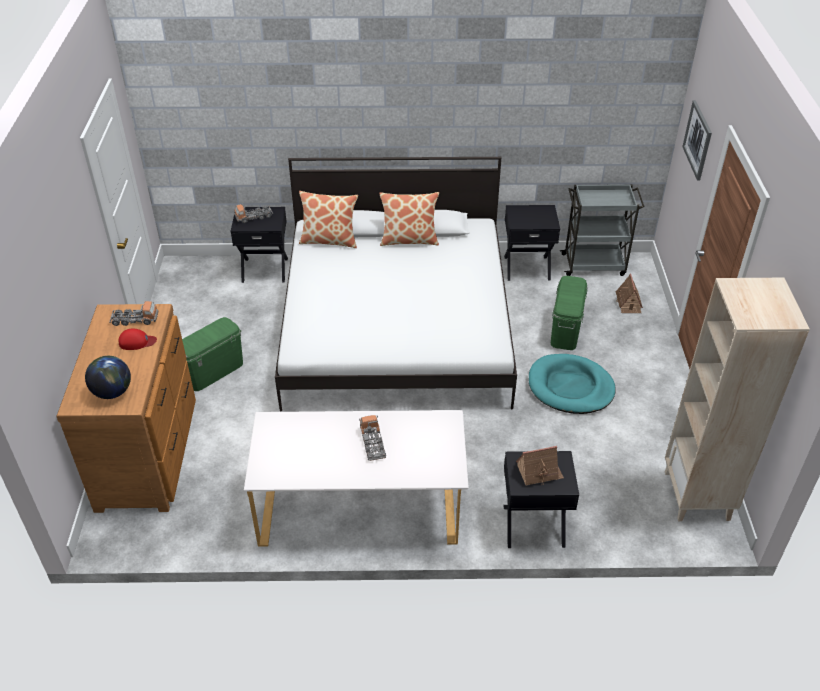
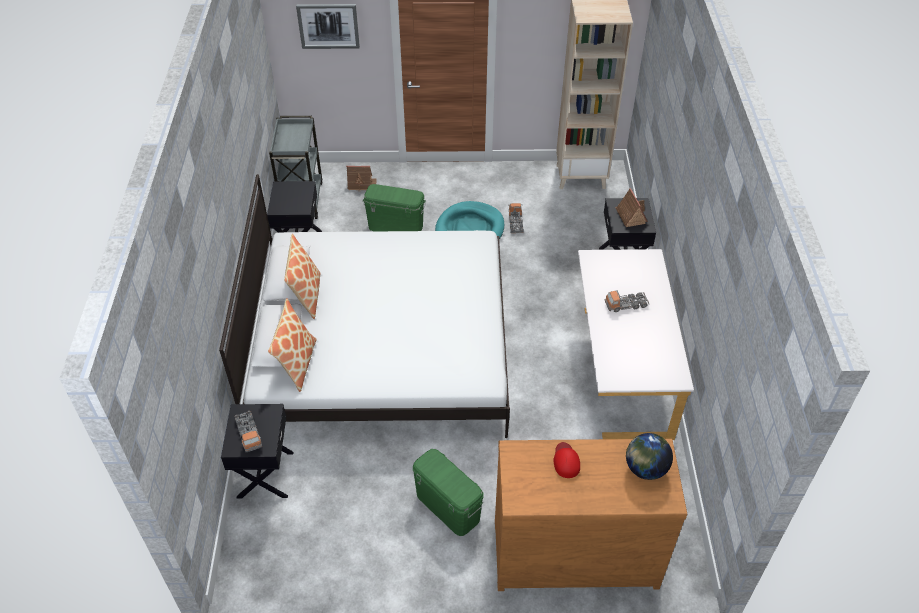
camera: 90 degrees left, 5 degrees up
toy truck [109,301,158,326] -> toy truck moved to [509,203,524,233]

